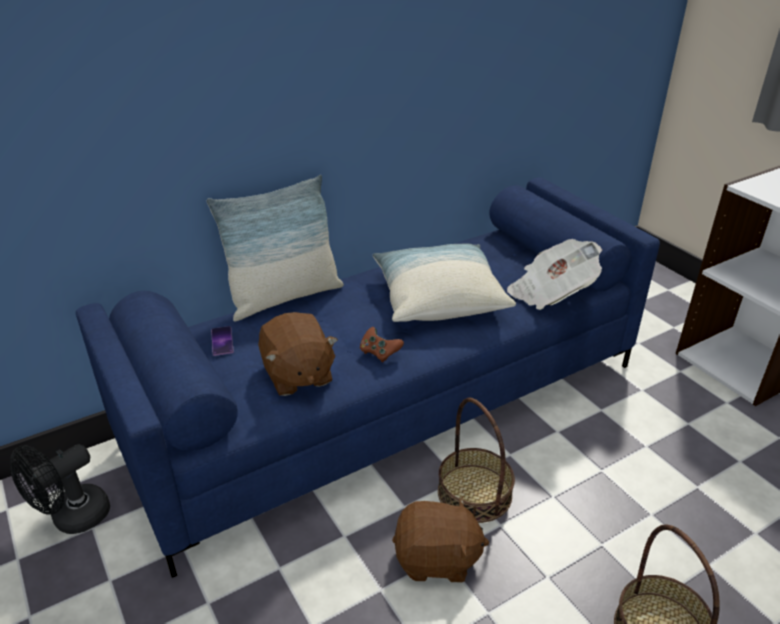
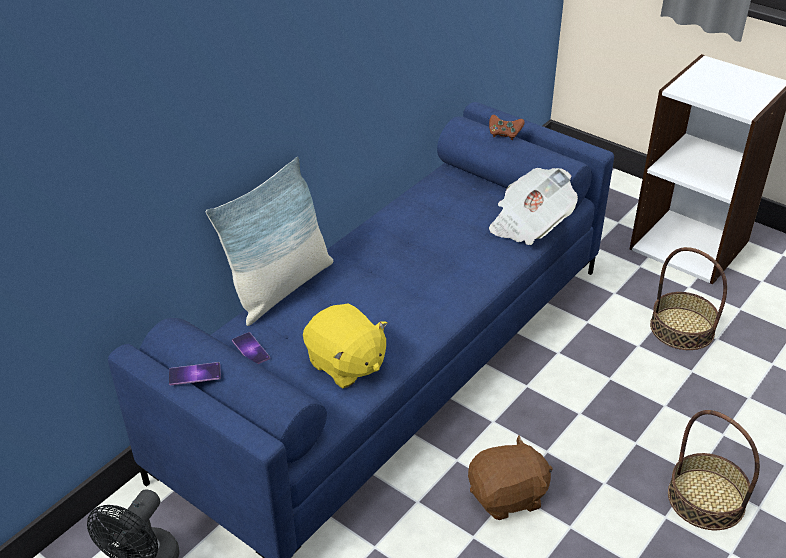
camera: 20 degrees left, 5 degrees up
brown plush toy [258,312,338,396] -> yellow plush toy [303,303,387,389]
brown game controller [360,327,404,363] -> brown game controller moved to [489,115,525,140]
pillow [373,243,516,322] -> none
basket [438,398,515,523] -> basket moved to [650,247,727,350]
none -> phone [169,362,221,385]

